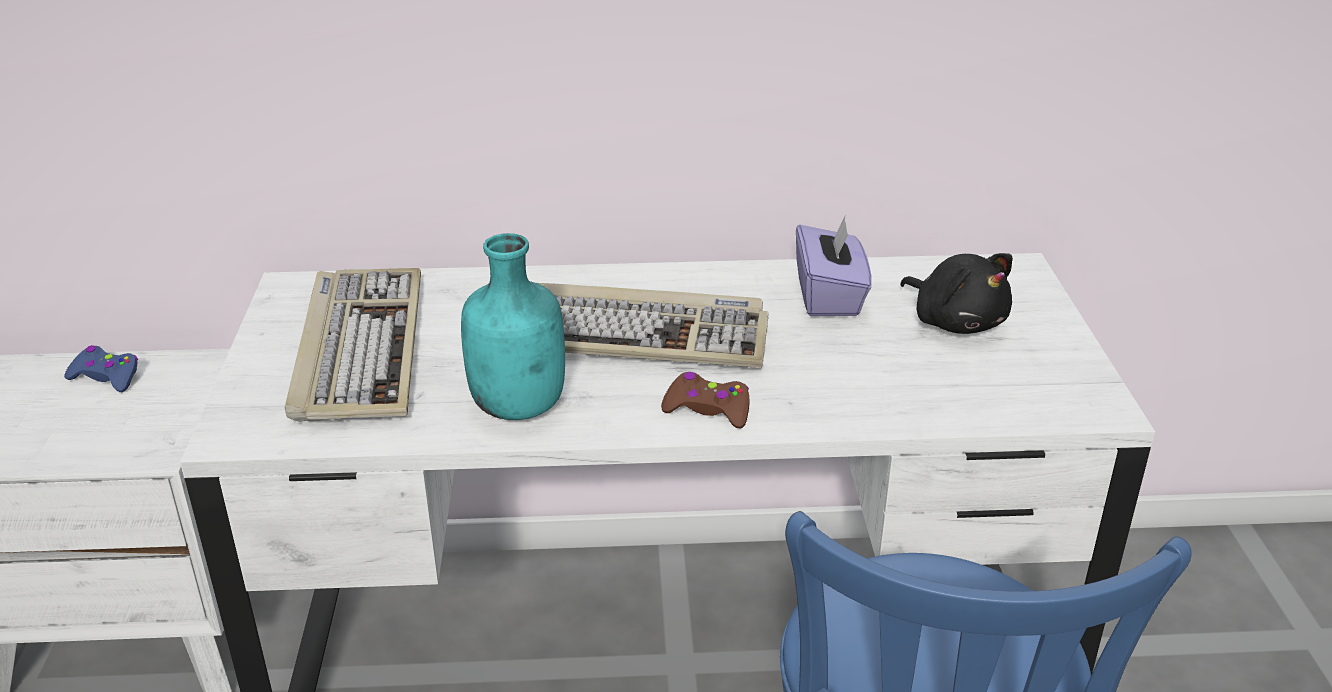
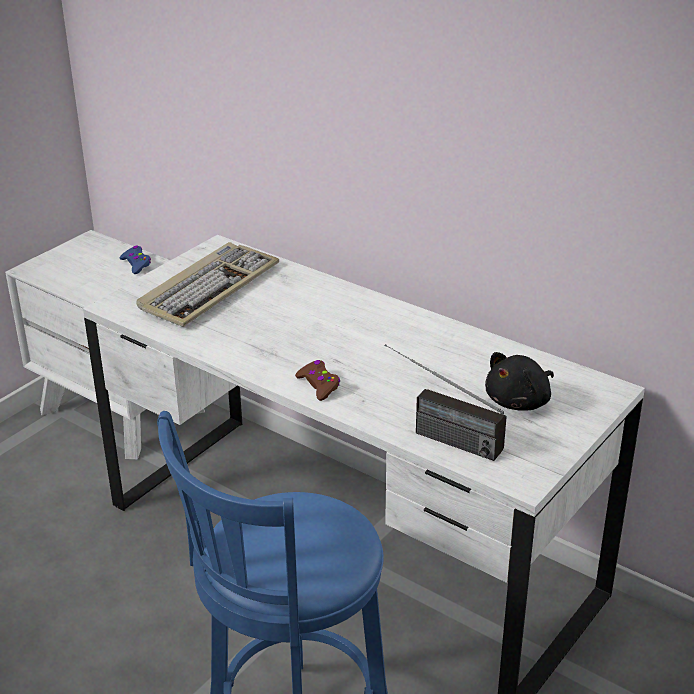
camera: 40 degrees right, 0 degrees up
turquoise bottle [461,233,565,420] -> none
keyboard [538,283,768,368] -> none
purple tissue box [796,217,871,316] -> none
black plush toy [900,253,1013,334] -> black plush toy turned 45 degrees clockwise [485,352,554,411]
none -> radio [384,344,507,461]

